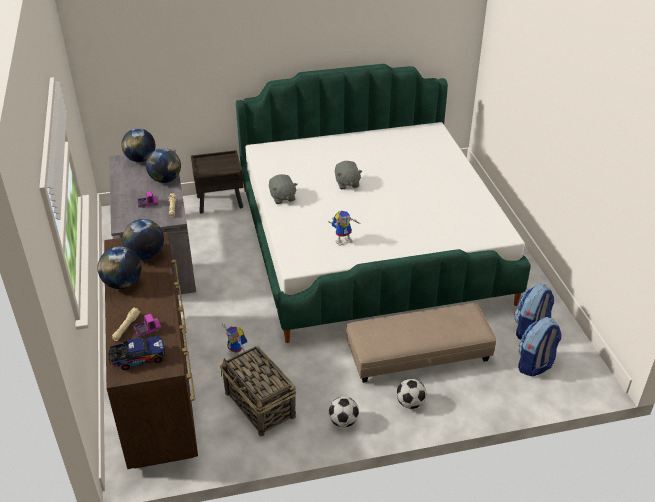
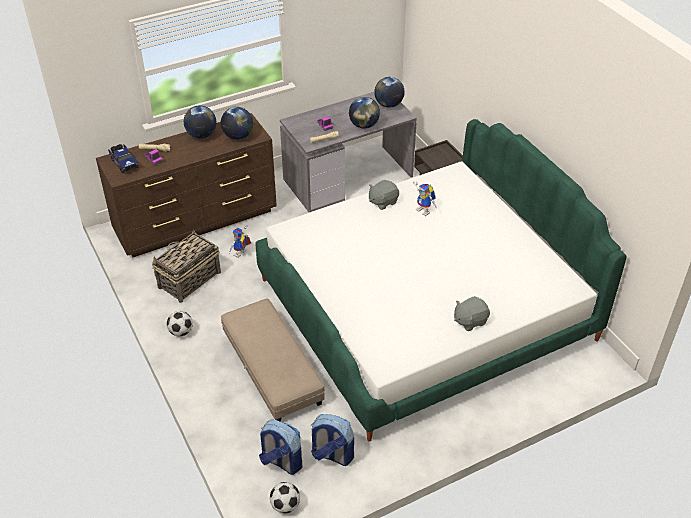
camera: 75 degrees right, 5 degrees up
toy robot [328,211,360,246] -> toy robot moved to [413,181,437,216]
grey plush toy [335,161,362,190] -> grey plush toy moved to [454,296,490,331]
football [396,379,426,409] -> football moved to [270,482,300,514]

